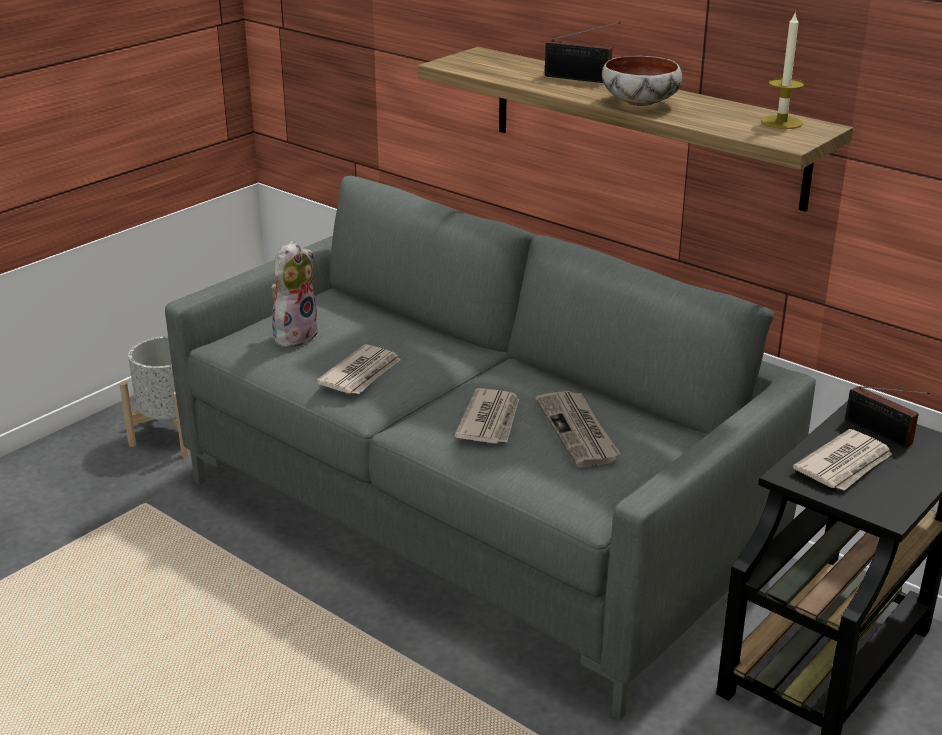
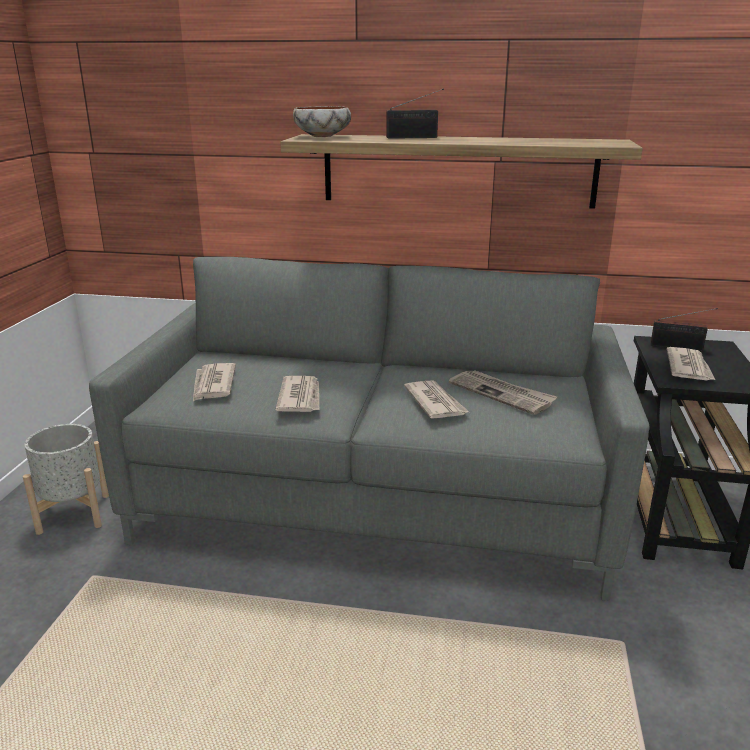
camera: 30 degrees left, 5 degrees down
plush toy [271,241,319,349] -> newspaper [193,363,236,401]
bowl [602,56,683,106] -> bowl moved to [293,106,351,137]
candle [761,11,805,129] -> none

